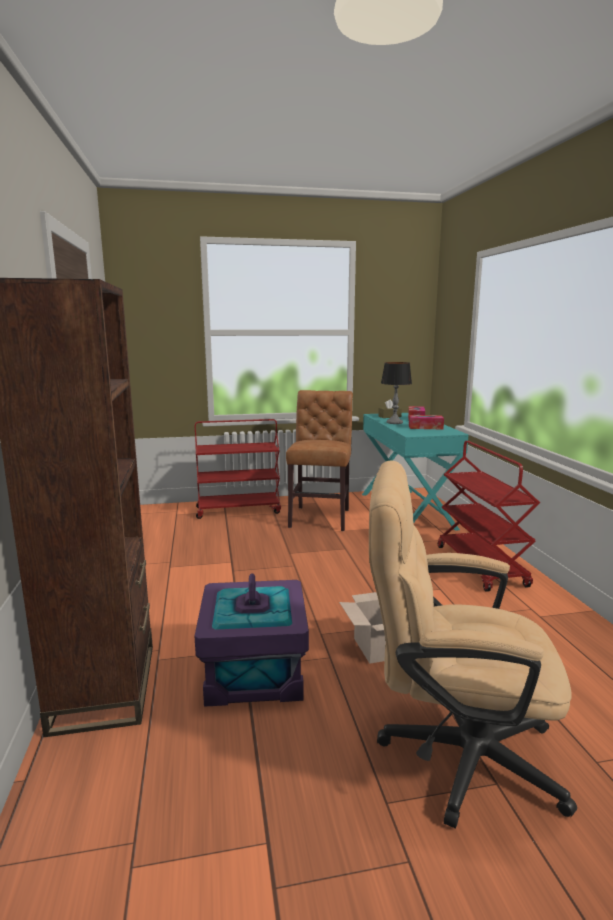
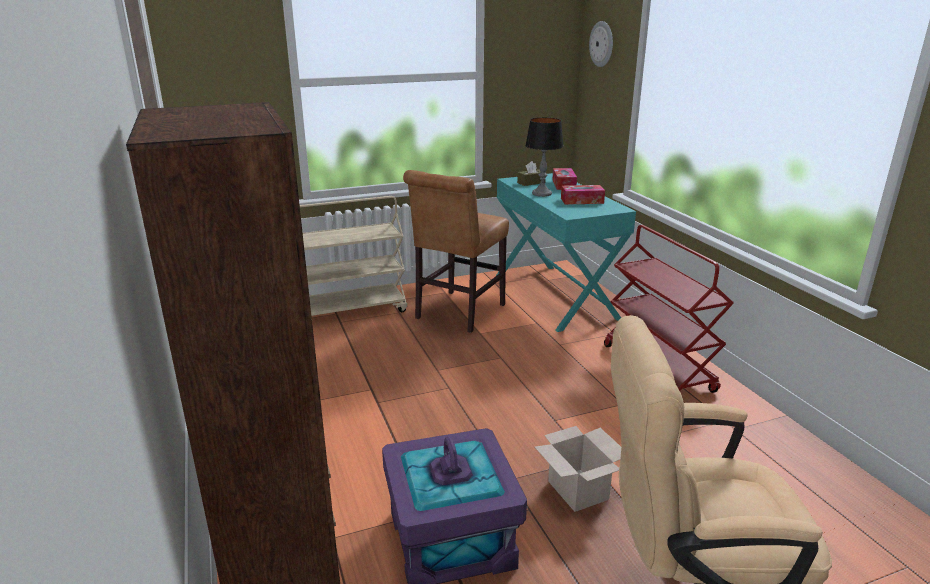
camera: 10 degrees left, 10 degrees up
red cart [195,419,281,519] -> beige cart [300,196,407,316]
brown chair [286,390,353,531] -> brown chair turned 150 degrees counterclockwise [403,170,509,333]
none -> wall clock [589,21,613,67]

